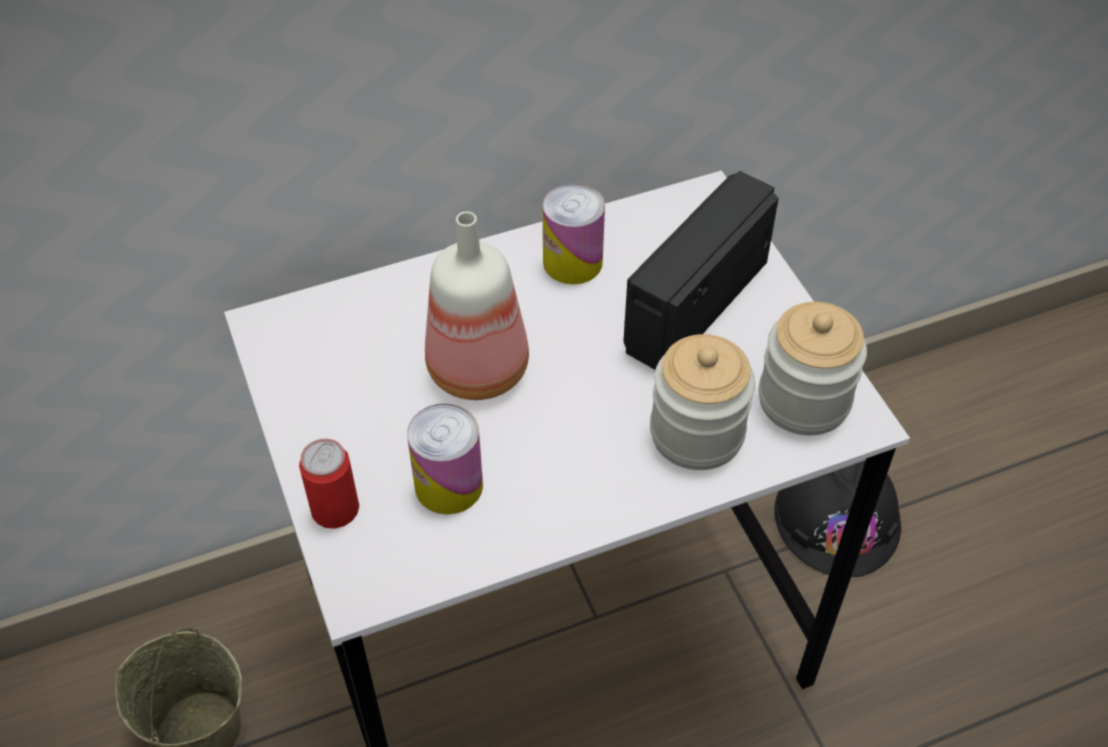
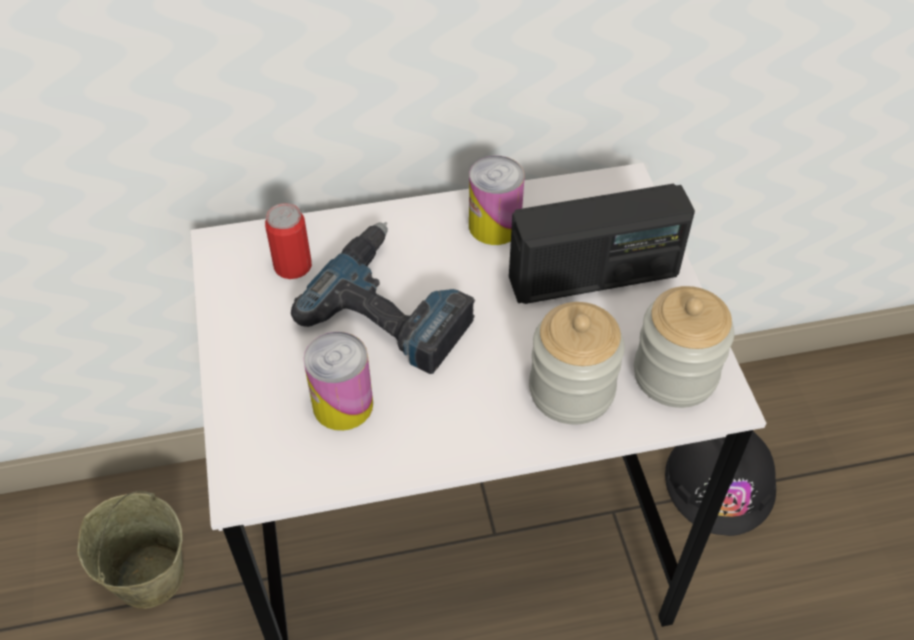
camera: 10 degrees right, 0 degrees up
can [299,439,359,528] -> can moved to [265,203,312,279]
bottle [425,211,529,400] -> power drill [291,222,475,374]
radio [623,171,779,370] -> radio turned 150 degrees counterclockwise [509,184,695,304]

